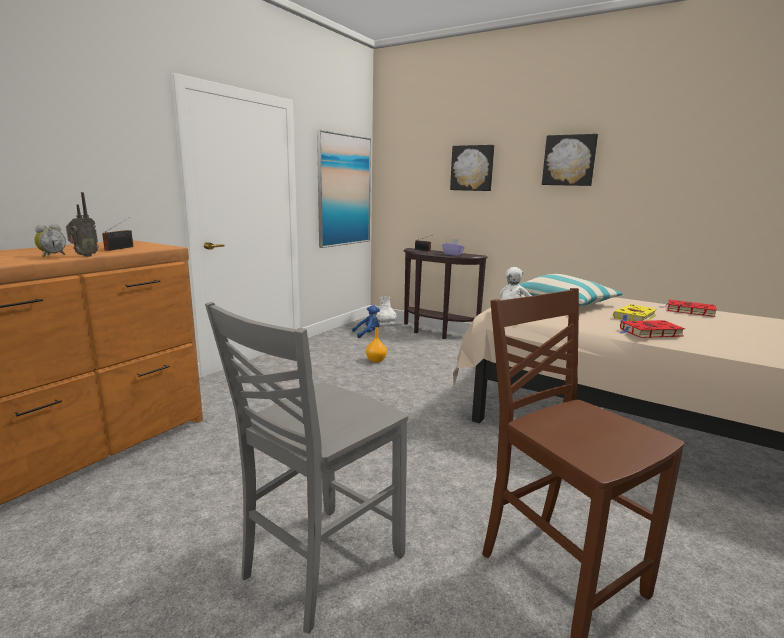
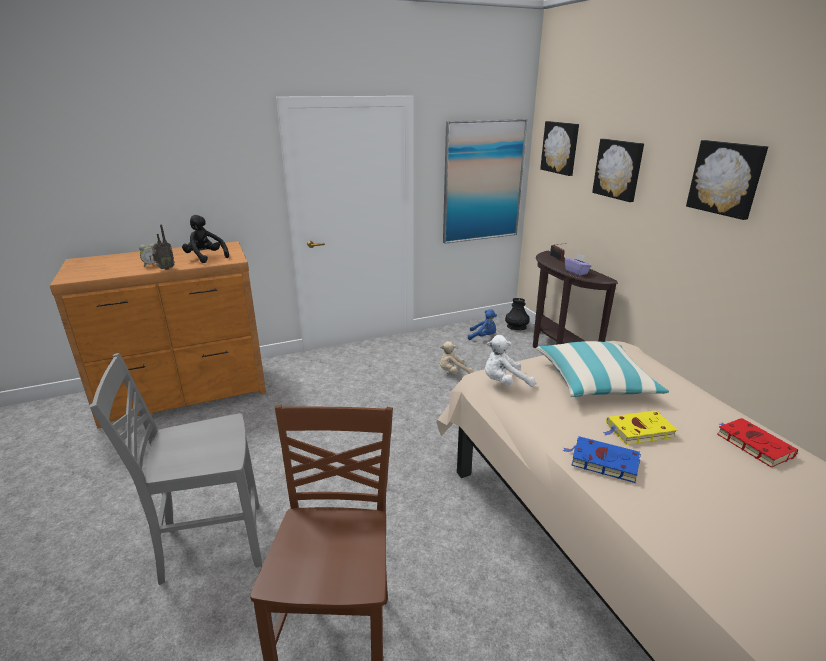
camera: 35 degrees right, 10 degrees up
radio [102,217,133,251] -> black plush toy [182,215,229,263]
orange vase [366,327,387,363] -> beige plush toy [440,341,473,374]
white vase [376,297,397,325] -> black vase [505,298,530,330]
red book [619,320,685,338] -> blue book [563,436,641,483]
none -> picture [540,121,579,176]

